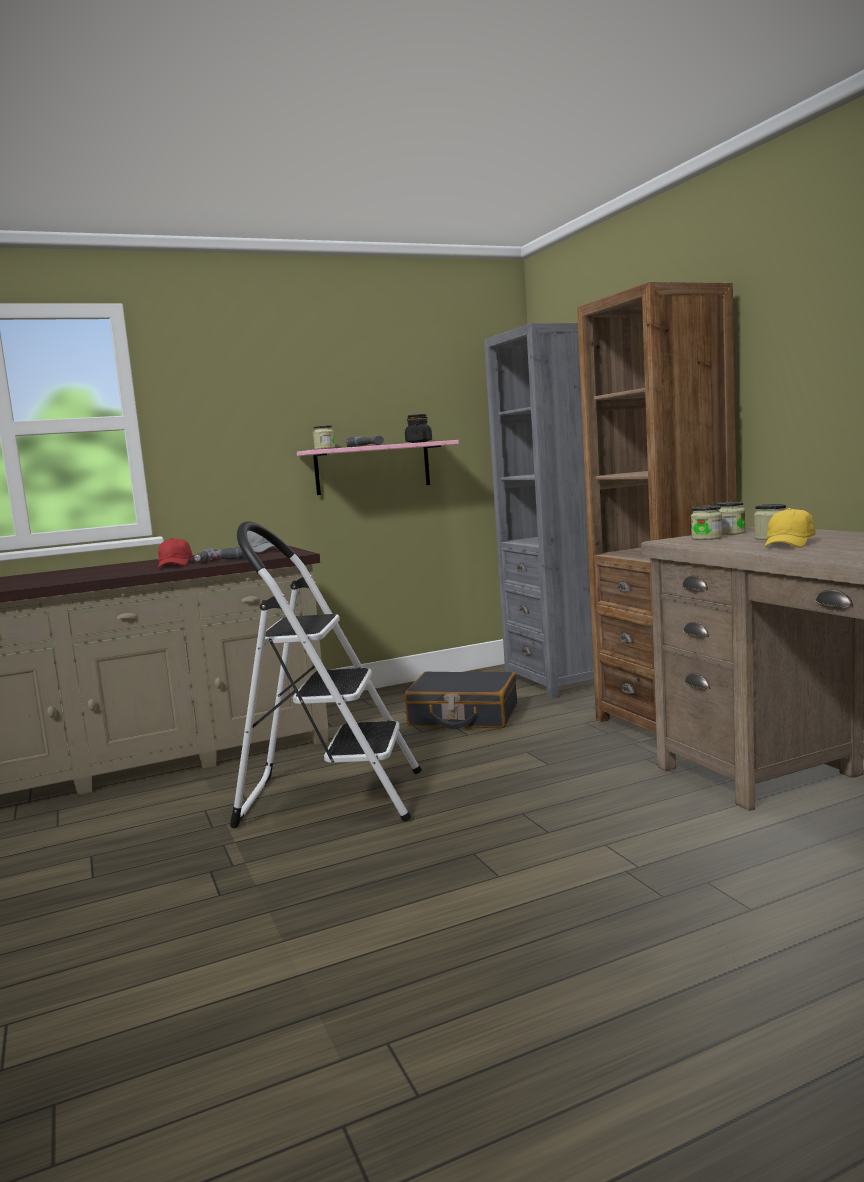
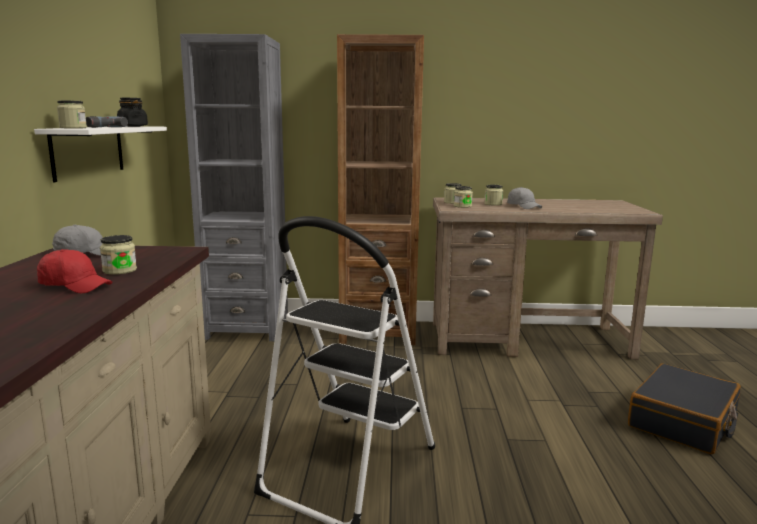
camera: 65 degrees left, 5 degrees up
power drill [194,547,245,563] -> jar [100,235,137,275]
pink shelf [297,440,459,495] -> white shelf [34,126,167,182]
black suitcase [404,671,517,729] -> black suitcase moved to [628,364,741,454]
yellow cap [764,508,816,548] -> grey cap [507,187,542,209]

